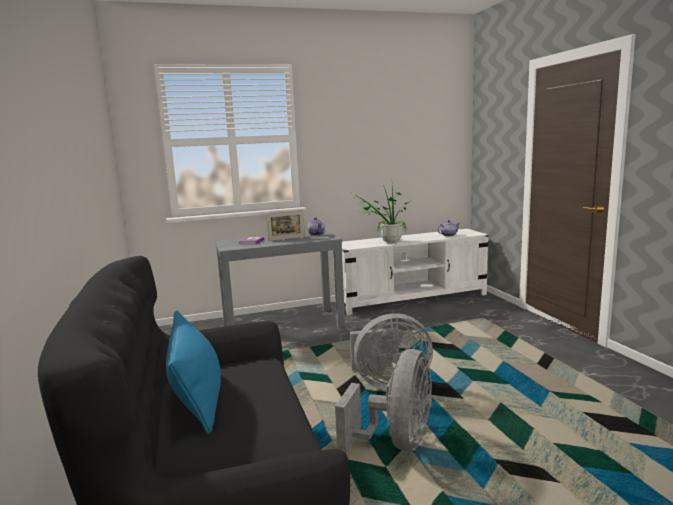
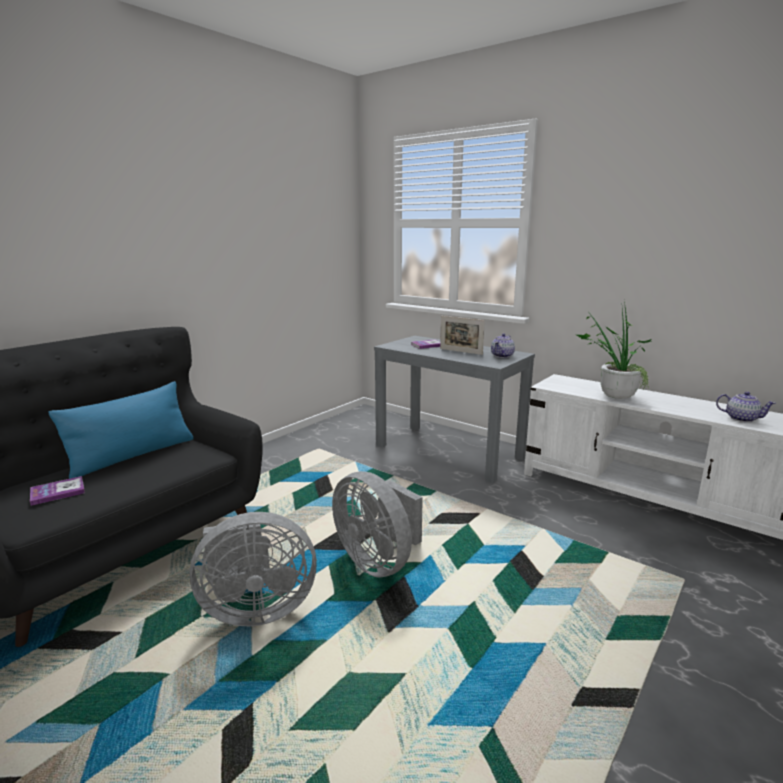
camera: 55 degrees right, 5 degrees up
none -> book [30,476,85,506]

